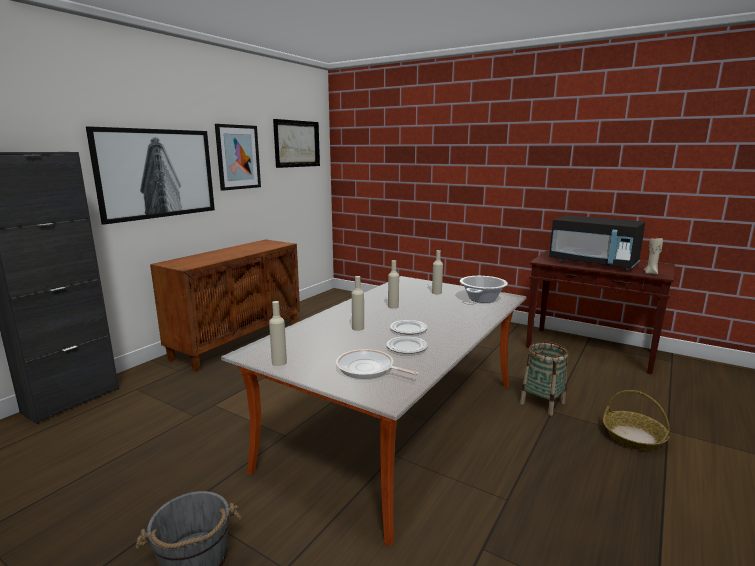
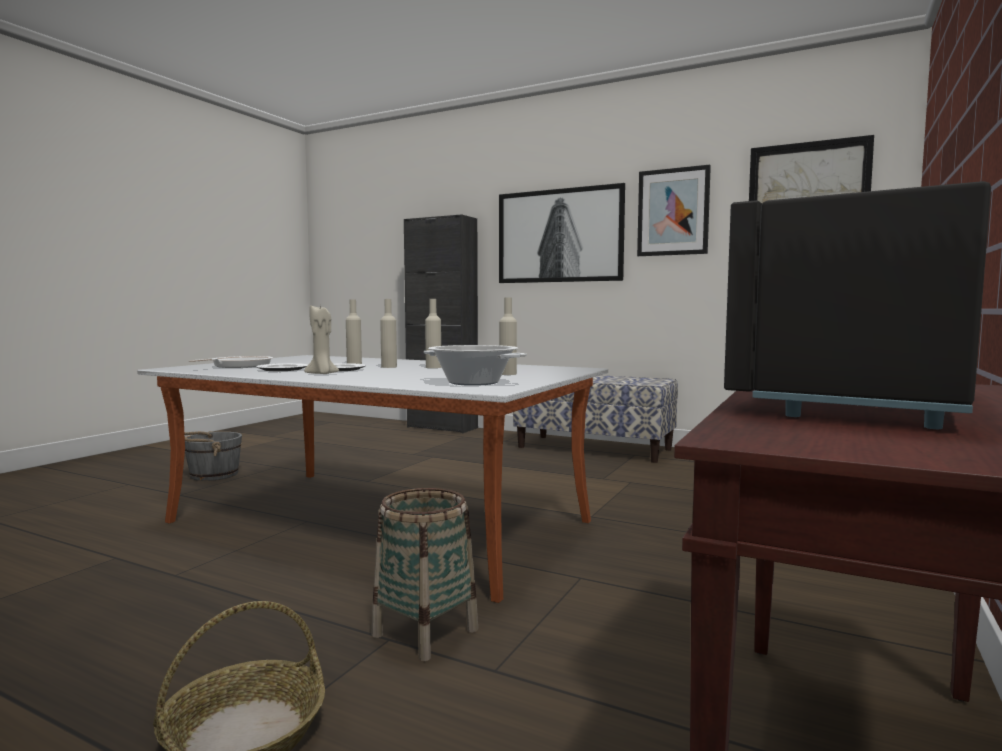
camera: 85 degrees right, 10 degrees down
brown cabinet [150,240,300,371] -> bench [513,375,678,463]
beige bottle [269,301,287,366] -> beige bottle moved to [380,299,397,368]
beige candle [644,238,663,274] -> beige candle moved to [304,305,339,374]

